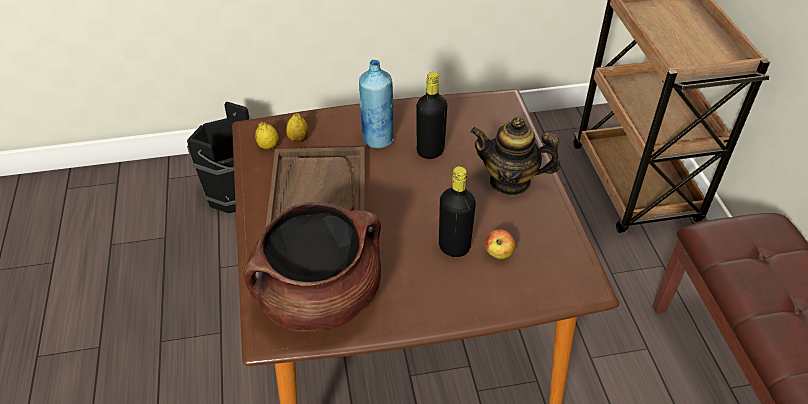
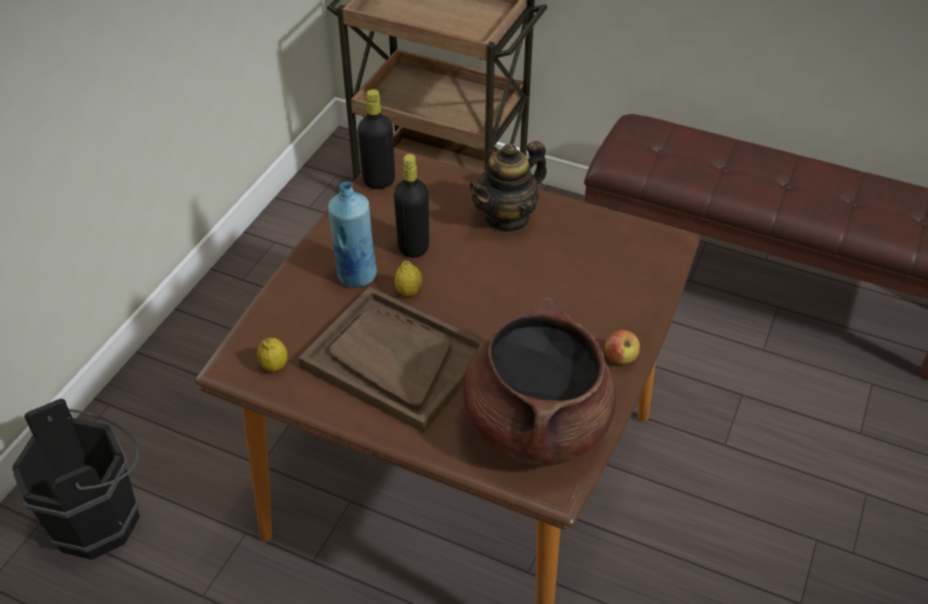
camera: 55 degrees left, 0 degrees up
lemon [286,113,308,143] -> lemon moved to [395,261,423,296]
black bottle [439,166,476,257] -> black bottle moved to [358,89,395,189]
apple [485,229,516,259] -> apple moved to [605,330,640,364]

